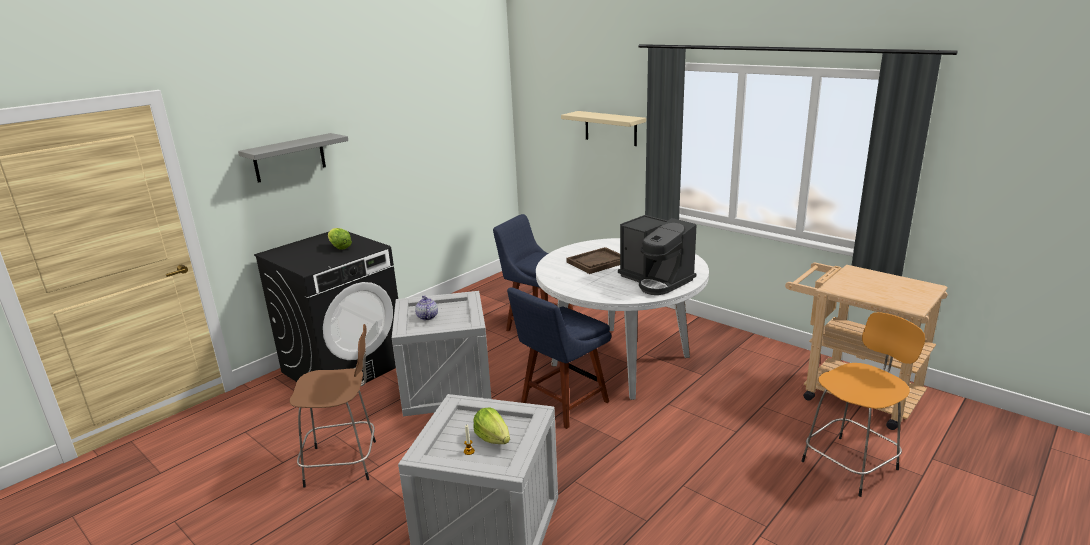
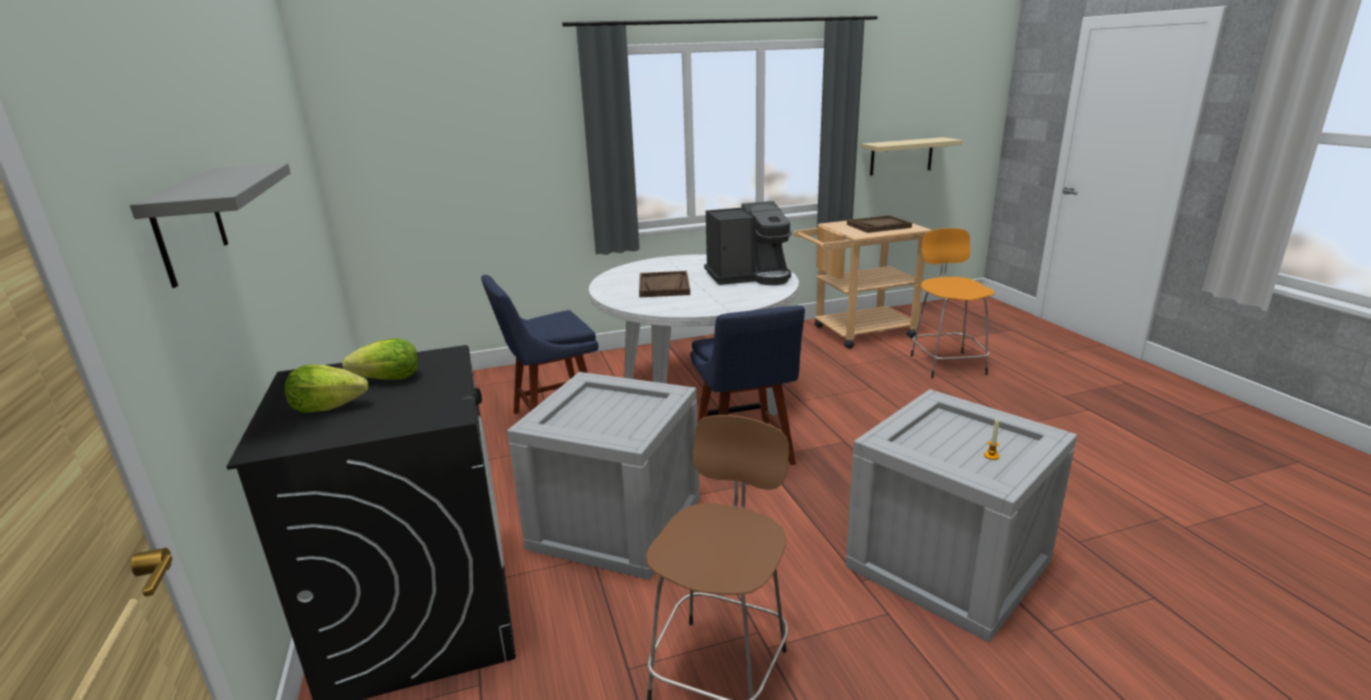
camera: 60 degrees left, 0 degrees up
teapot [415,295,438,320] -> none
lettuce [473,407,510,444] -> lettuce moved to [285,365,368,412]
beige shelf [561,111,646,146] -> beige shelf moved to [861,137,962,176]
none -> brown tray [847,215,912,233]

